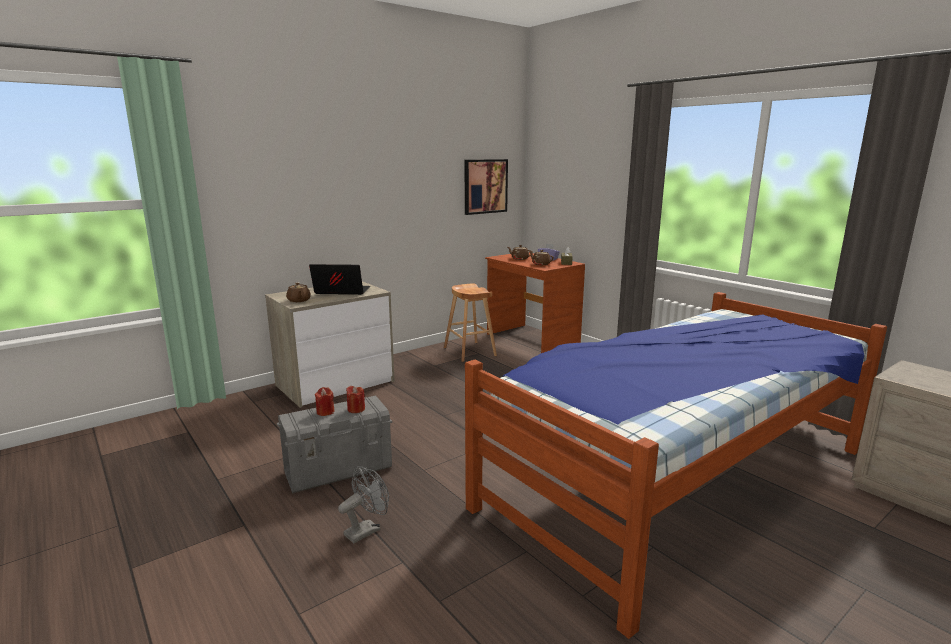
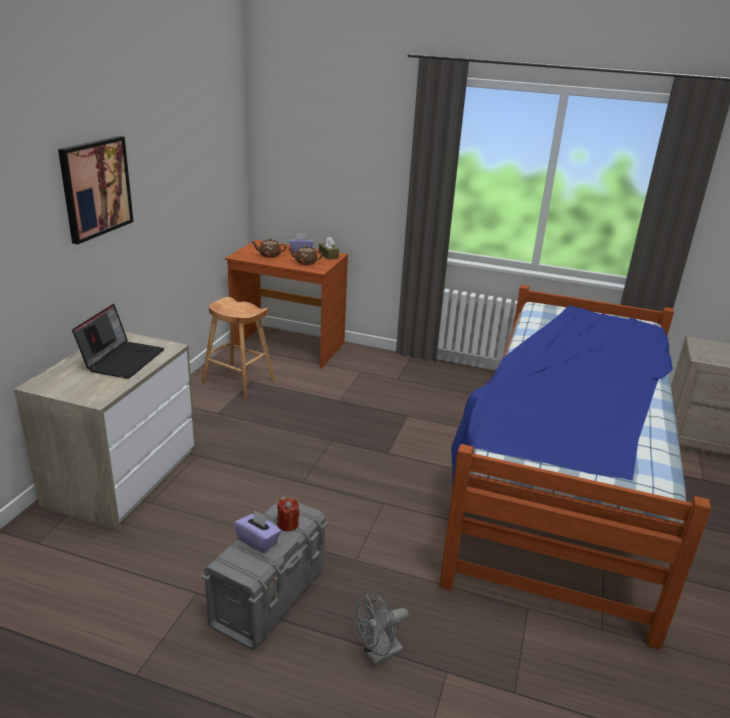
camera: 35 degrees left, 10 degrees up
brown teapot [286,283,311,302] -> none
laptop [309,264,370,295] -> laptop turned 135 degrees clockwise [72,304,164,379]
red candle [315,387,335,416] -> purple tissue box [234,510,282,553]
grey fan [338,466,389,543] -> grey fan turned 135 degrees counterclockwise [354,591,409,666]
picture [465,159,508,215] -> picture moved to [58,136,134,244]

